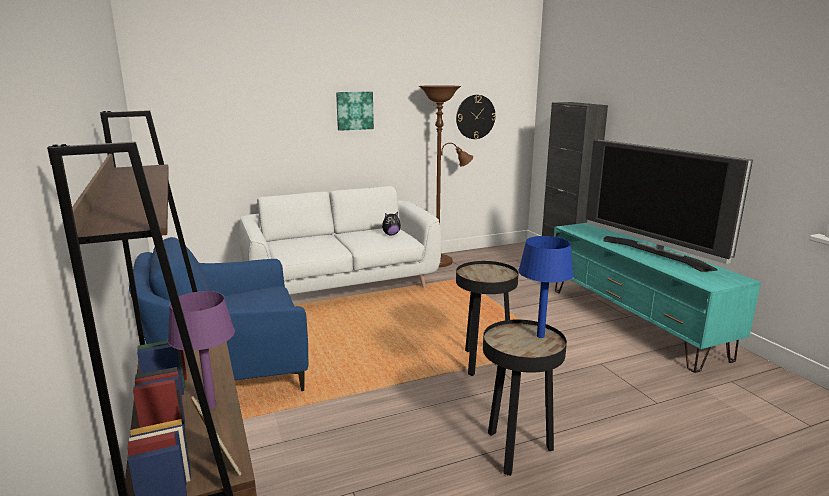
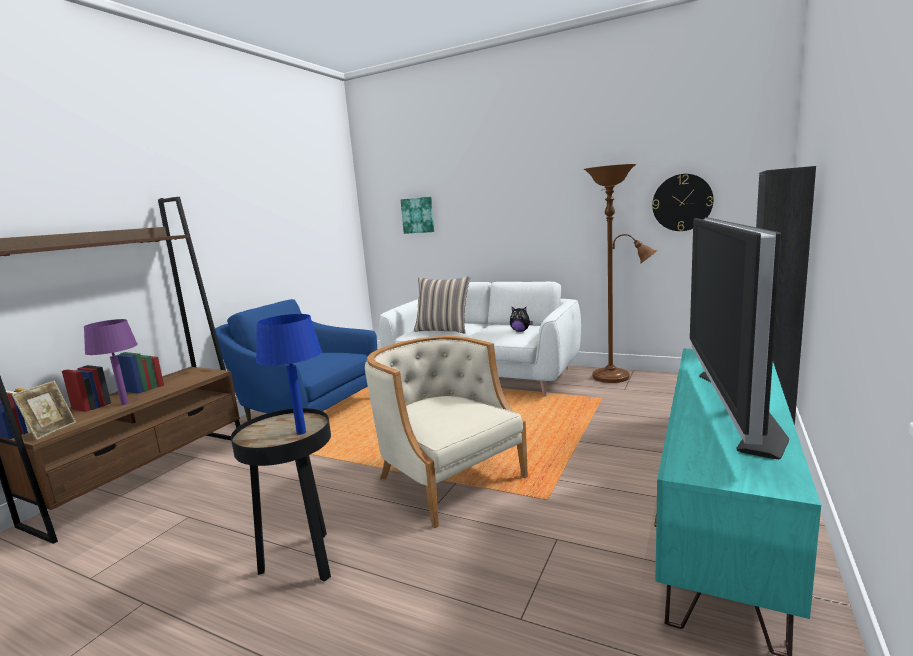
camera: 50 degrees right, 5 degrees down
picture [336,92,374,131] -> picture moved to [401,197,434,234]
black side table [456,261,519,376] -> beige armchair [365,336,528,528]
none -> pillow [414,276,470,333]

